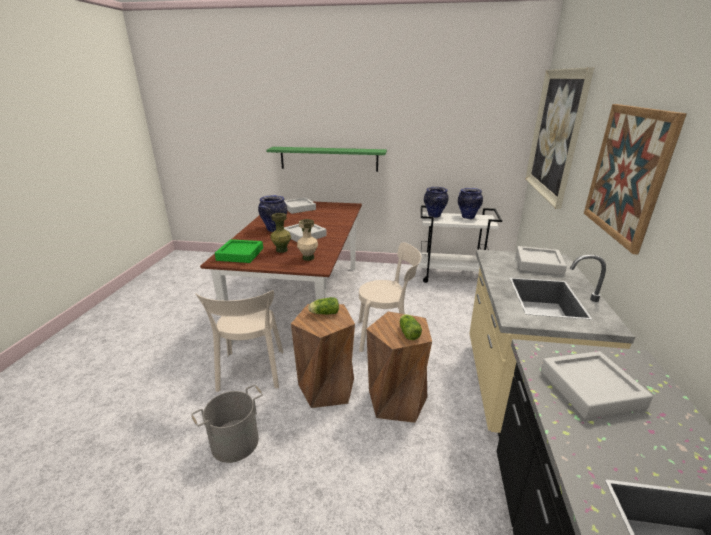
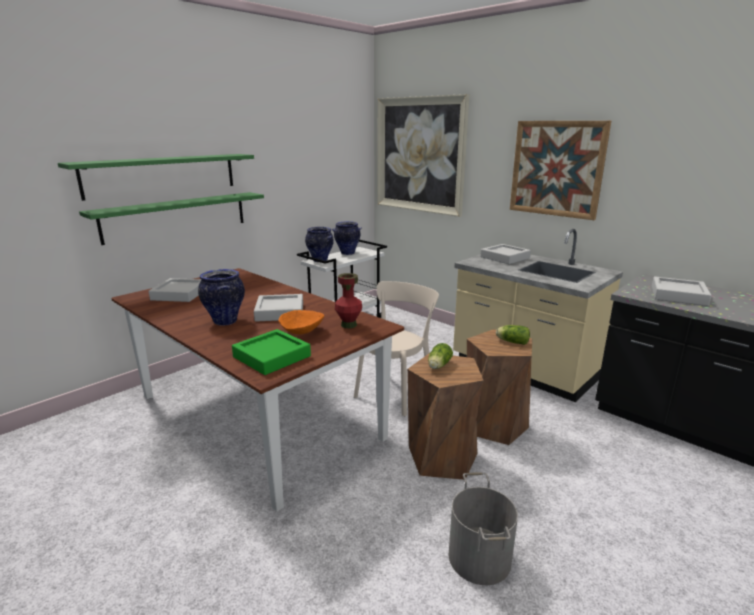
camera: 55 degrees left, 5 degrees down
beige chair [196,290,283,392] -> none
green vase [271,213,291,253] -> orange bowl [279,310,324,334]
beige vase [297,219,318,261] -> red vase [335,273,362,328]
none -> green shelf [58,154,254,201]

